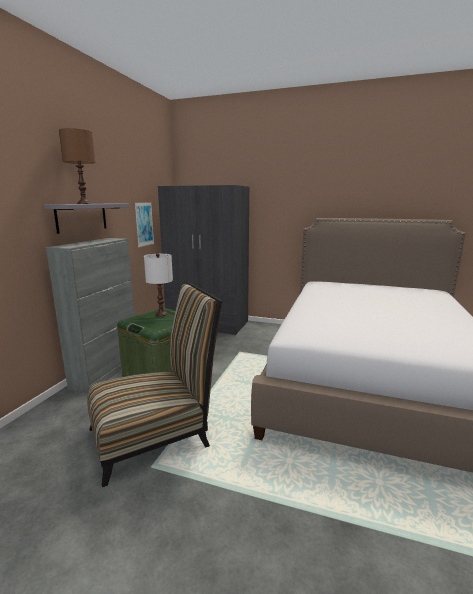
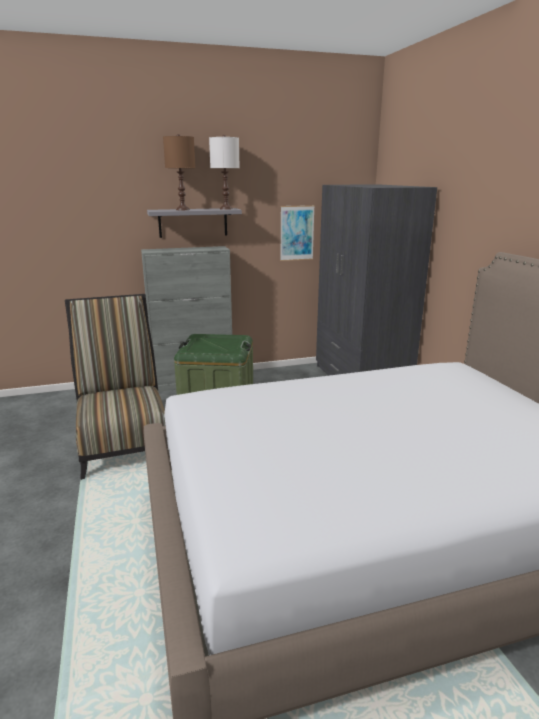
camera: 55 degrees right, 5 degrees up
chair [87,282,222,487] -> chair turned 135 degrees counterclockwise [65,294,166,480]
white table lamp [144,253,173,317] -> white table lamp moved to [209,135,240,210]

